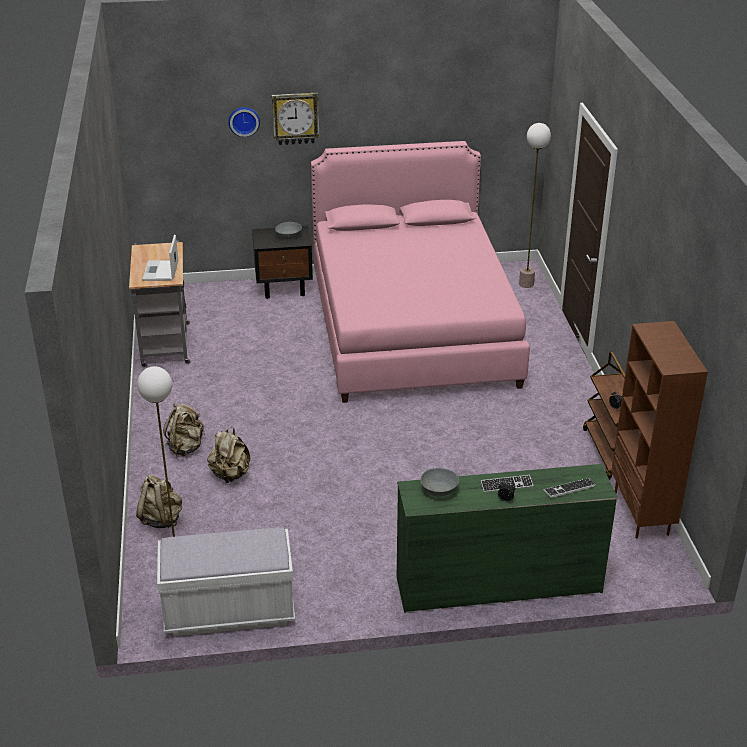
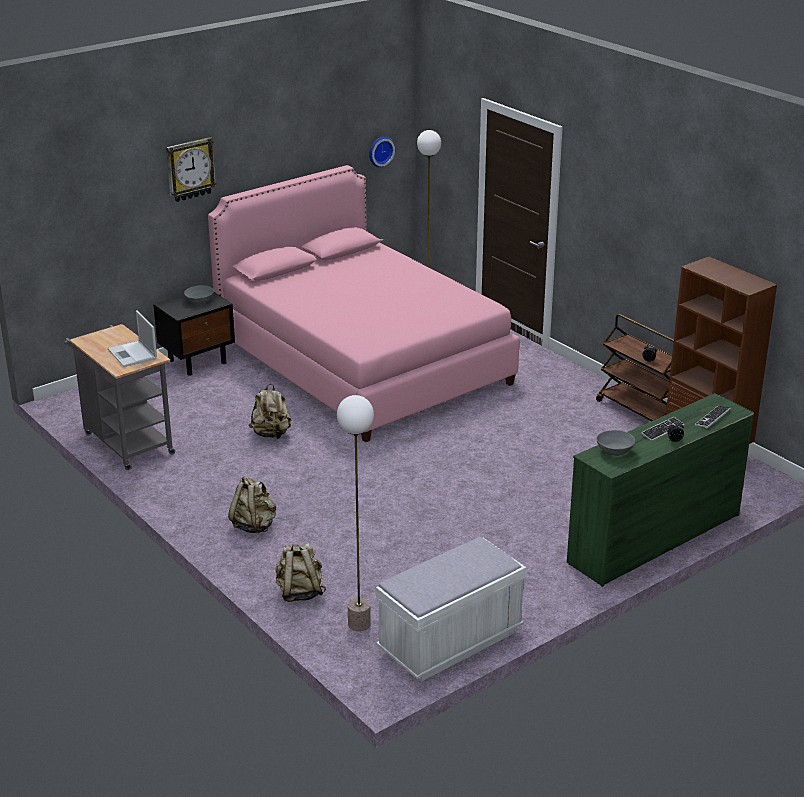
camera: 30 degrees left, 5 degrees down
beige backpack [207,427,250,483] -> beige backpack moved to [249,384,291,439]
wall clock [228,107,260,137] -> wall clock moved to [369,137,395,167]

